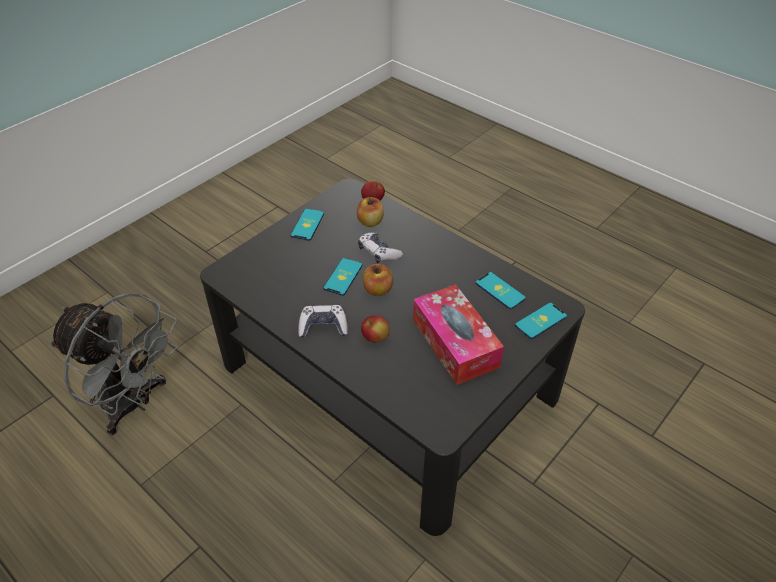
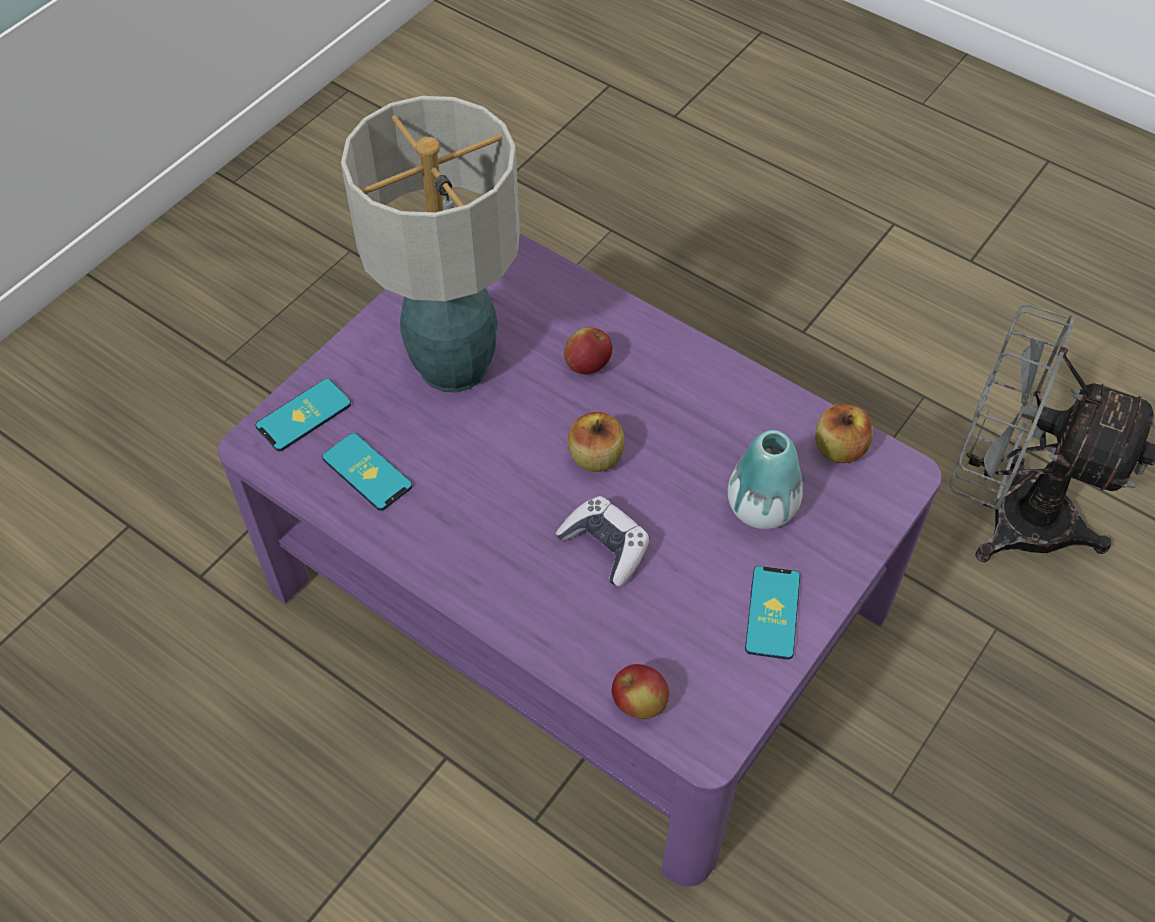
camera: 175 degrees right, 10 degrees up
black coffee table [200,178,585,536] -> purple coffee table [218,233,942,887]
game controller [298,305,348,338] -> none
phone [323,258,362,296] -> none
apple [357,197,384,227] -> apple moved to [815,404,873,463]
tissue box [413,284,504,385] -> table lamp [341,96,520,393]
none -> vase [728,430,803,529]

